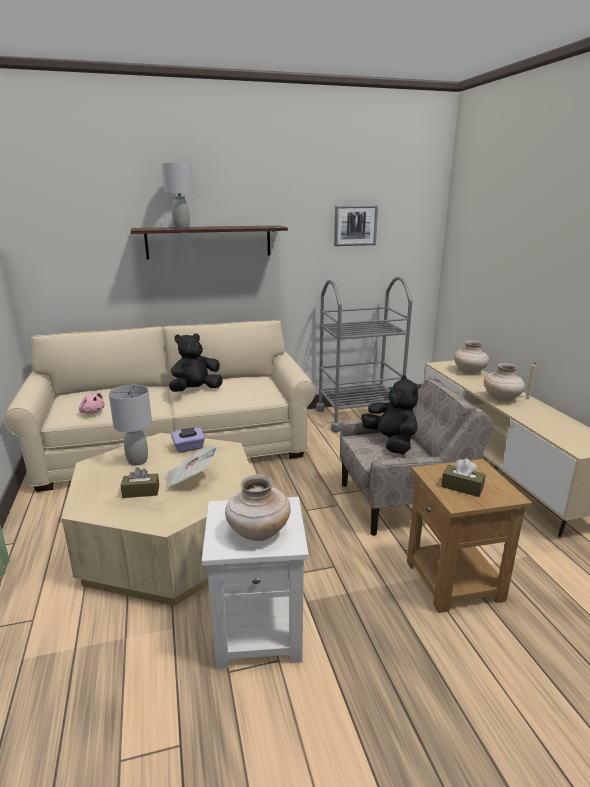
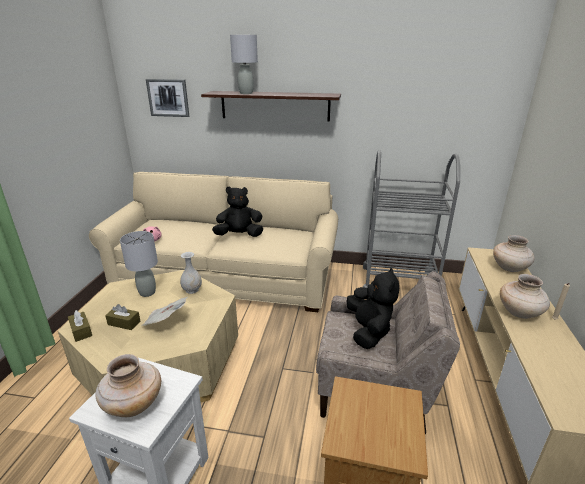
camera: 25 degrees right, 5 degrees up
purple tissue box [171,427,205,453] -> white vase [180,252,202,294]
picture [334,205,378,246] -> picture moved to [146,79,189,117]
brown tissue box [441,459,486,497] -> brown tissue box moved to [68,310,92,342]

